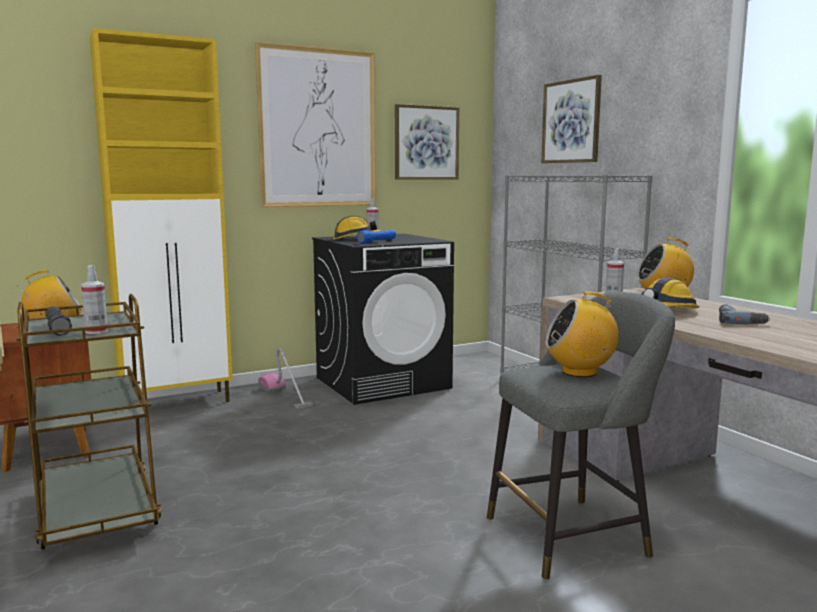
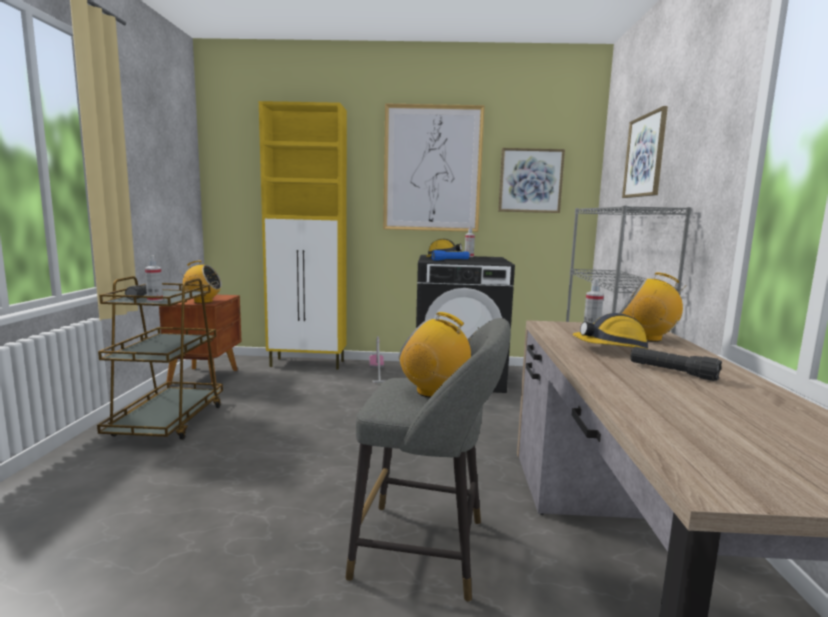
camera: 30 degrees right, 0 degrees up
power drill [719,304,770,324] -> black flashlight [631,347,722,381]

